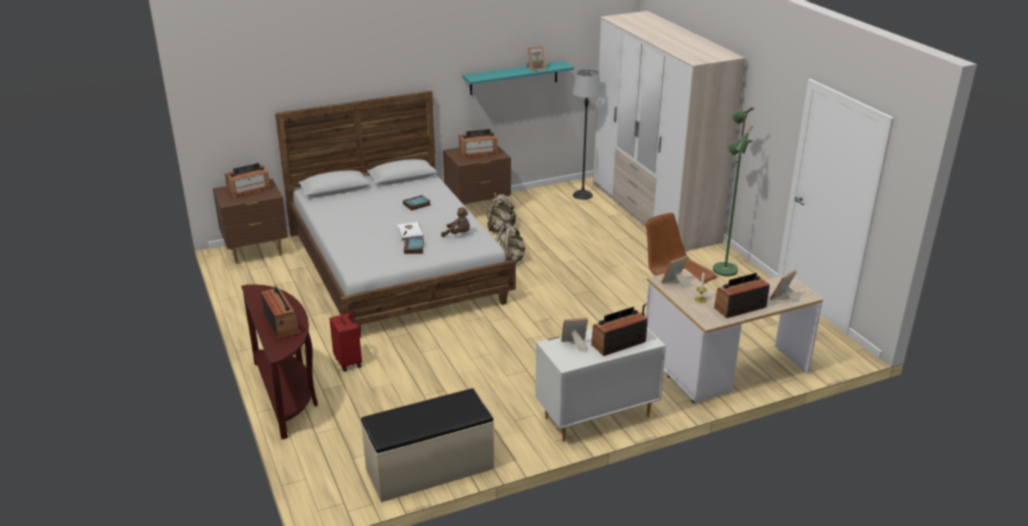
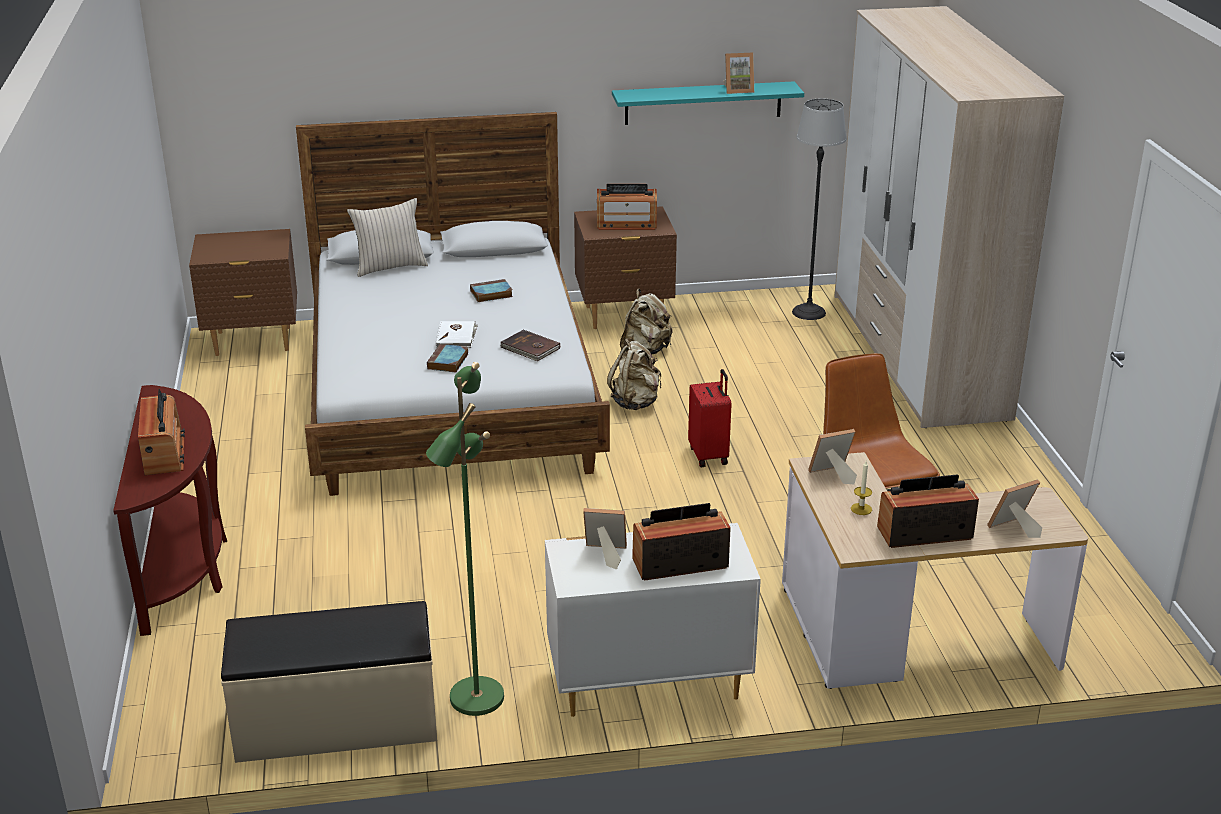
camera: 15 degrees right, 0 degrees up
radio [225,163,271,199] -> none
red suitcase [329,305,362,372] -> red suitcase moved to [688,369,731,467]
brown plush toy [441,207,470,237] -> brown book [500,330,560,361]
green floor lamp [713,106,755,276] -> green floor lamp moved to [426,362,504,716]
none -> beige pillow [347,198,428,277]

